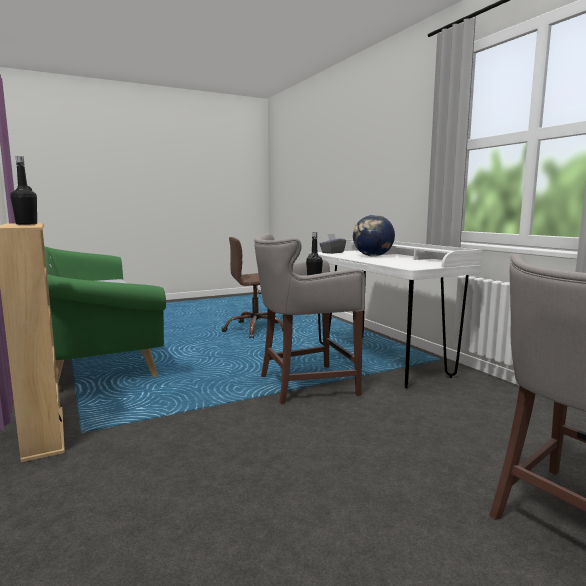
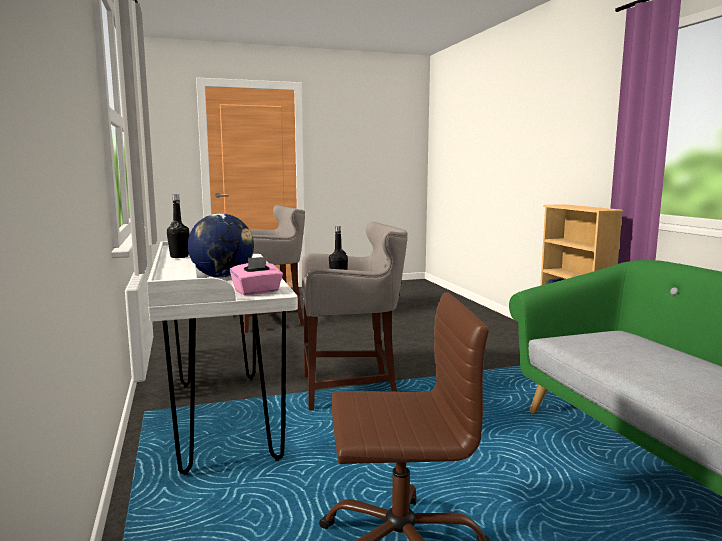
camera: 170 degrees left, 0 degrees up
black bottle [10,156,37,225] -> black bottle moved to [167,195,189,258]
grey tissue box [320,233,346,254] -> pink tissue box [230,256,283,295]

